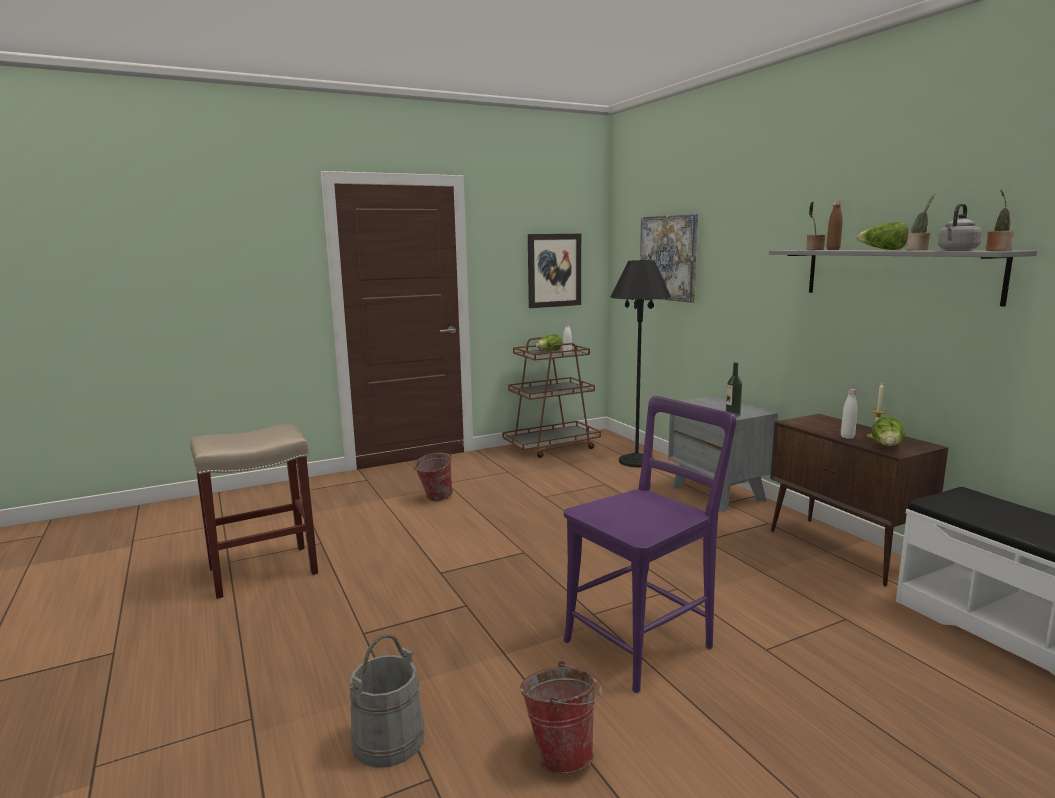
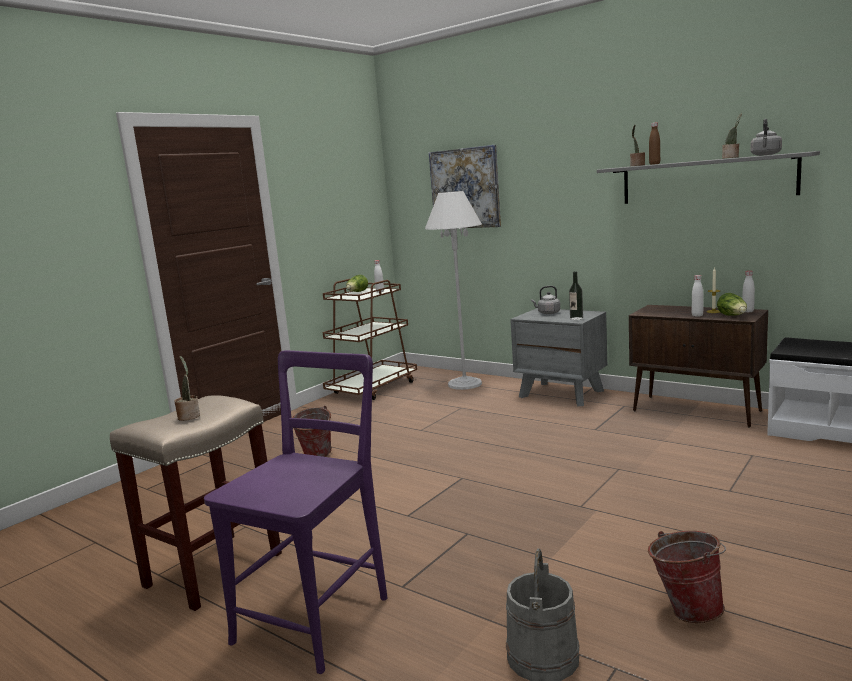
camera: 25 degrees left, 0 degrees up
picture [528,234,581,308] -> none
purple chair [563,396,737,693] -> purple chair moved to [204,350,387,674]
black floor lamp [611,260,671,468] -> white floor lamp [425,191,482,390]
lettuce [857,222,908,250] -> none
potted plant [986,189,1014,251] -> potted plant moved to [174,356,200,421]
none -> grey kettle [531,286,560,314]
none -> white bottle [742,271,755,312]

